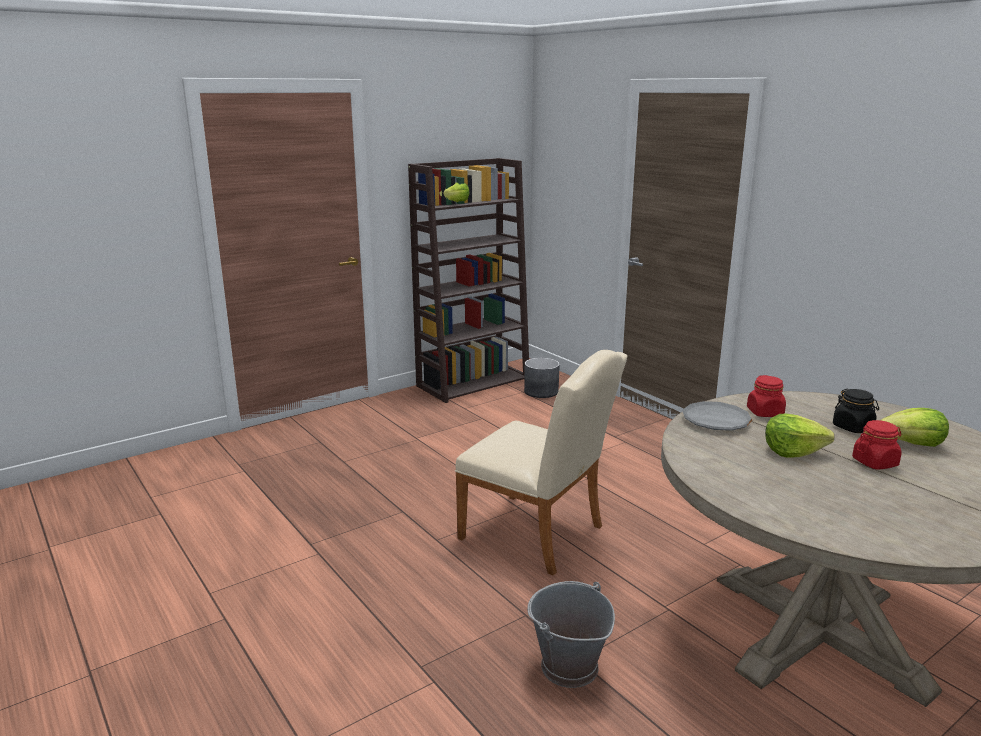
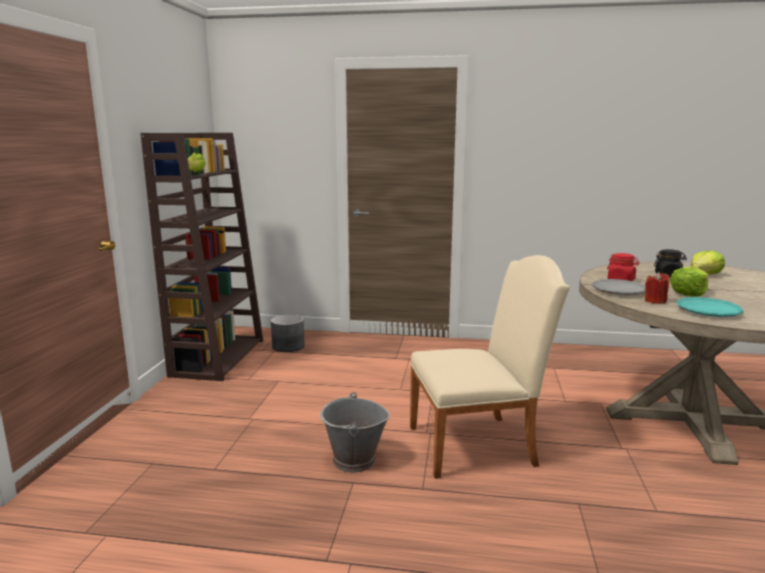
camera: 45 degrees left, 5 degrees down
grey bucket [527,581,615,688] -> grey bucket moved to [320,392,390,472]
red jar [852,420,901,470] -> none
none -> red candle [645,272,669,304]
none -> turquoise plate [677,297,744,317]

